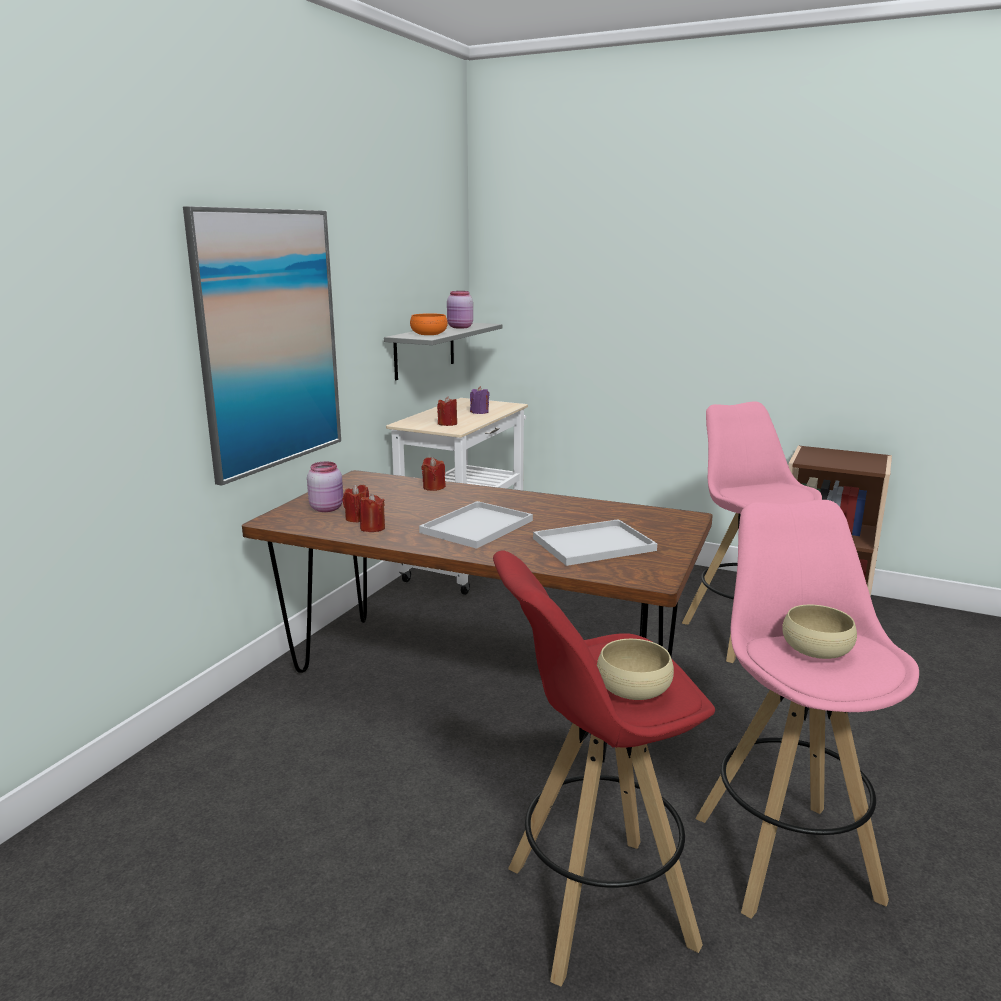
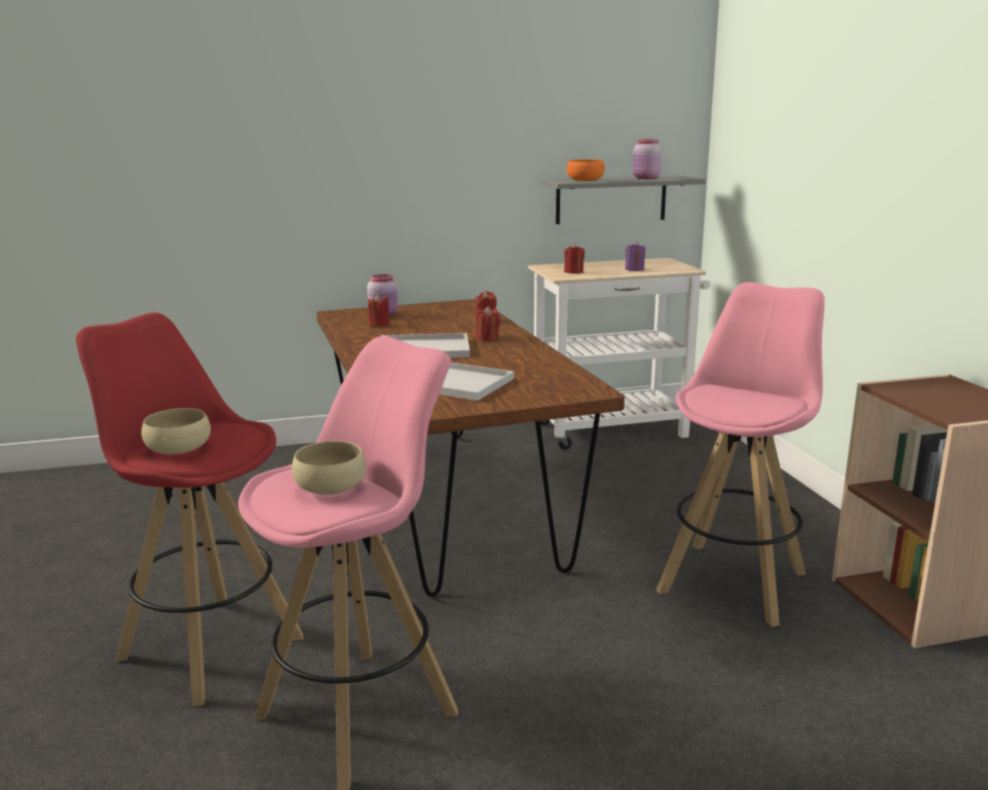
camera: 50 degrees right, 0 degrees up
picture [183,206,341,486] -> none
red candle [359,494,385,532] -> red candle moved to [476,306,500,341]

